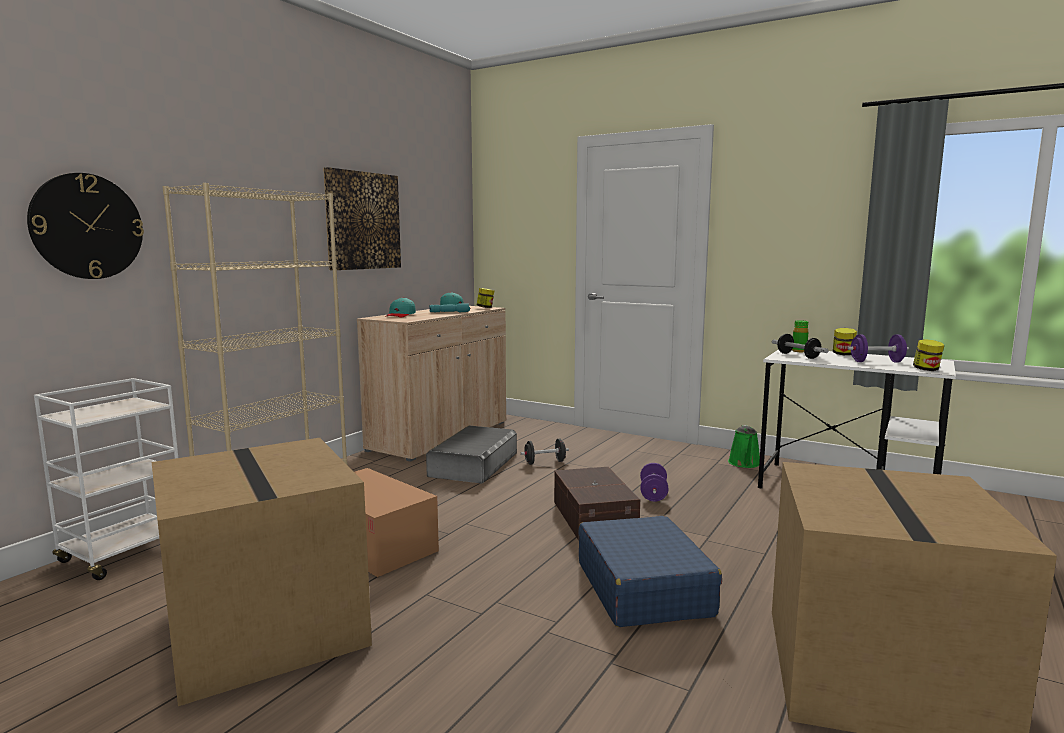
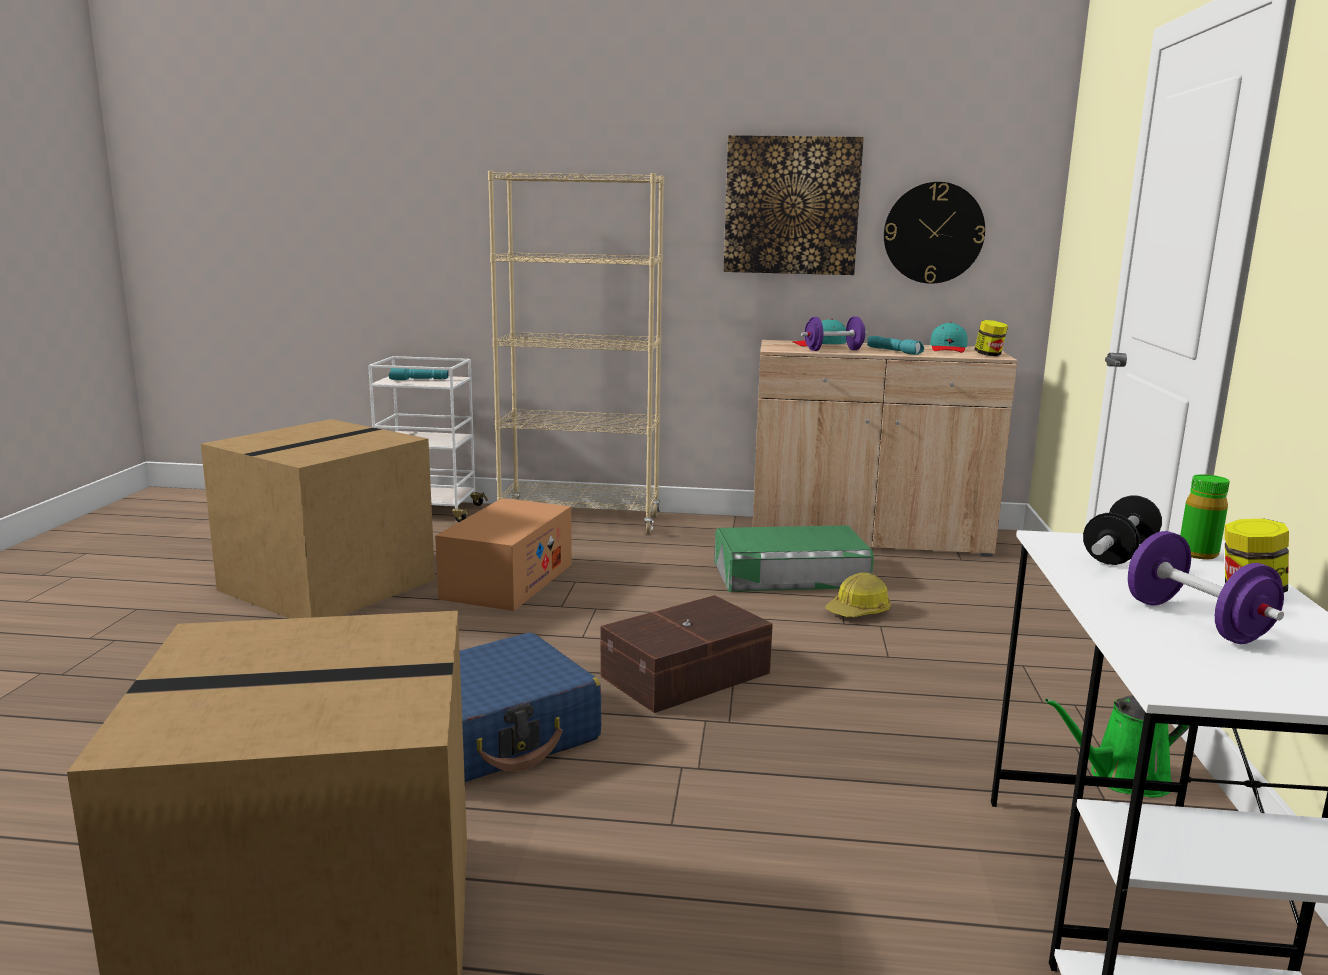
camera: 65 degrees right, 5 degrees up
wall clock [27,173,144,279] -> wall clock moved to [884,182,985,284]
grey storage box [426,426,517,483] -> green storage box [714,525,874,592]
black dumbbell [521,439,569,465] -> hard hat [826,572,891,617]
purple dumbbell [640,463,668,502] -> purple dumbbell moved to [801,316,868,351]
jar [913,339,944,371] -> none
none -> turquoise flashlight [389,368,449,380]

